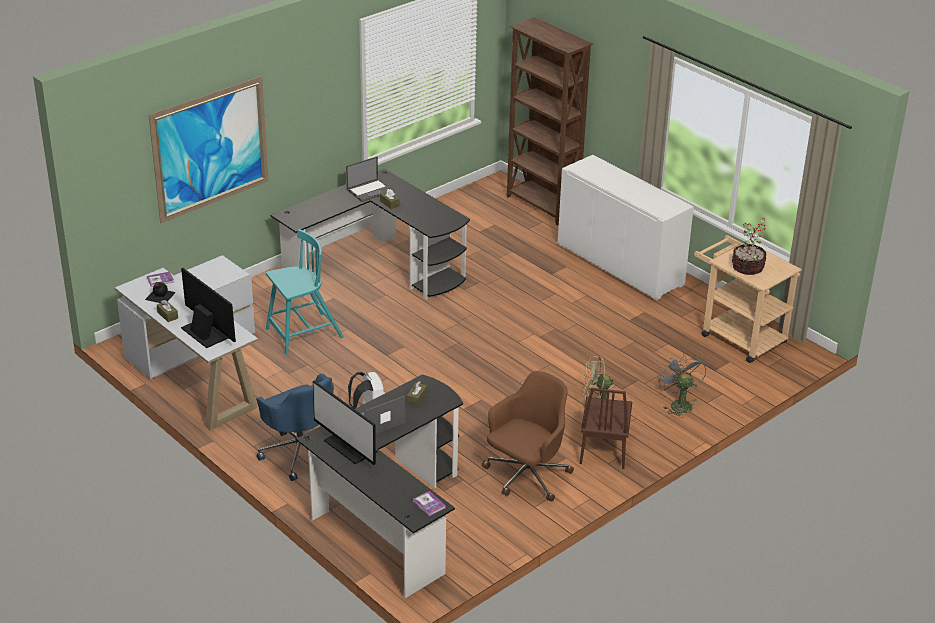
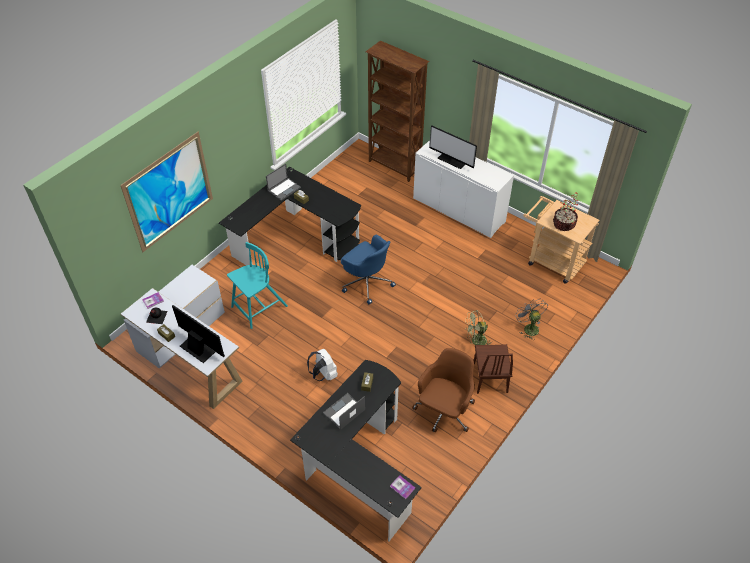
camera: 10 degrees left, 15 degrees up
blue office chair [256,374,334,481] -> blue office chair moved to [341,234,396,305]
monitor [313,380,378,465] -> monitor moved to [429,125,477,169]

